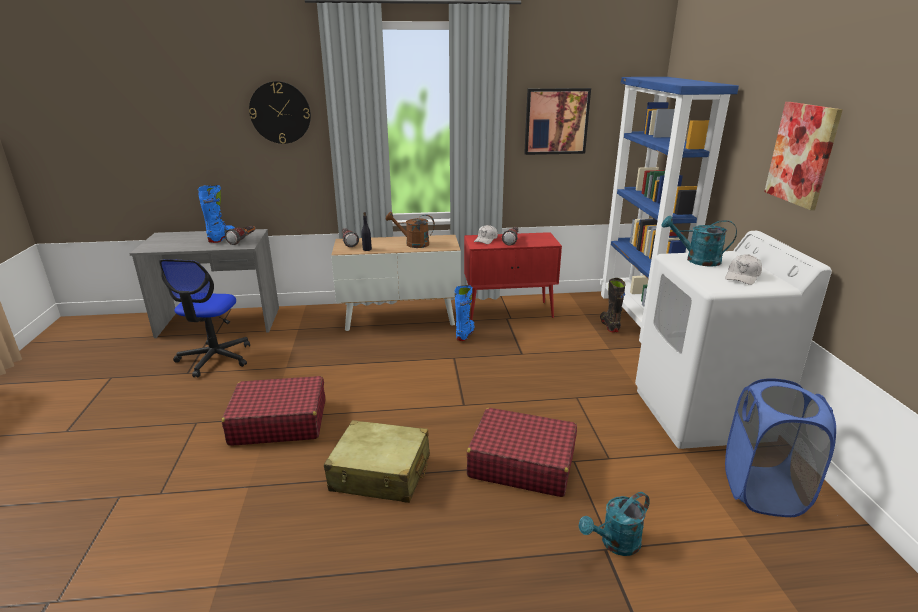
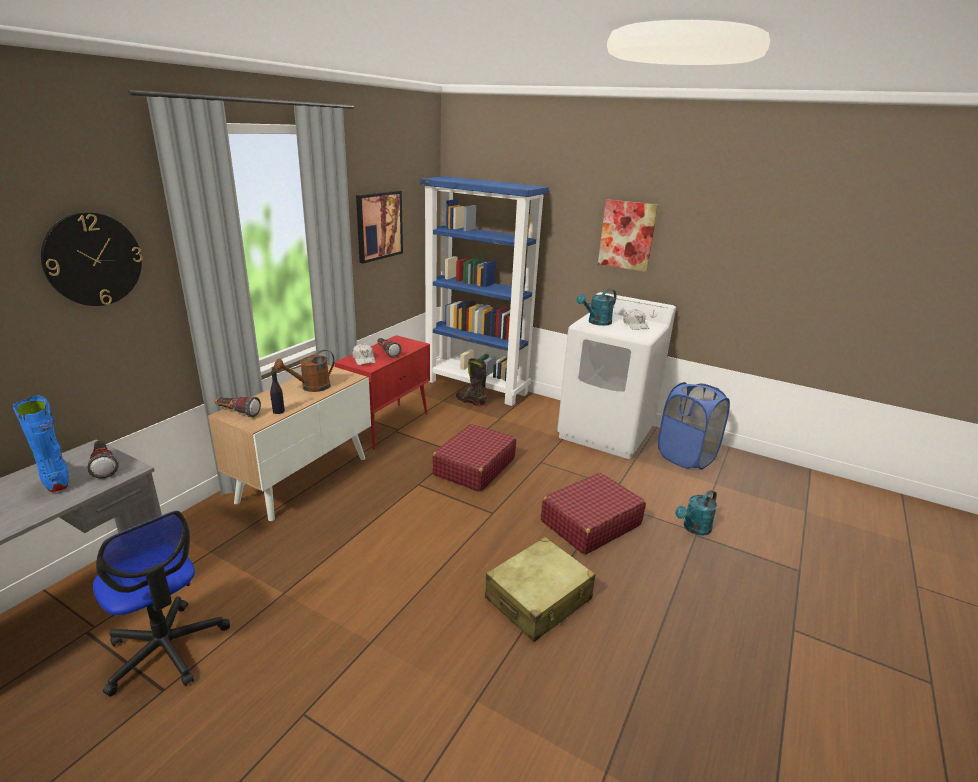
camera: 55 degrees left, 0 degrees up
red suitcase [221,376,325,446] -> red suitcase moved to [432,424,516,492]
blue boot [455,285,475,341] -> none
turquoise watering can [579,492,650,556] -> turquoise watering can turned 45 degrees clockwise [675,490,717,536]

